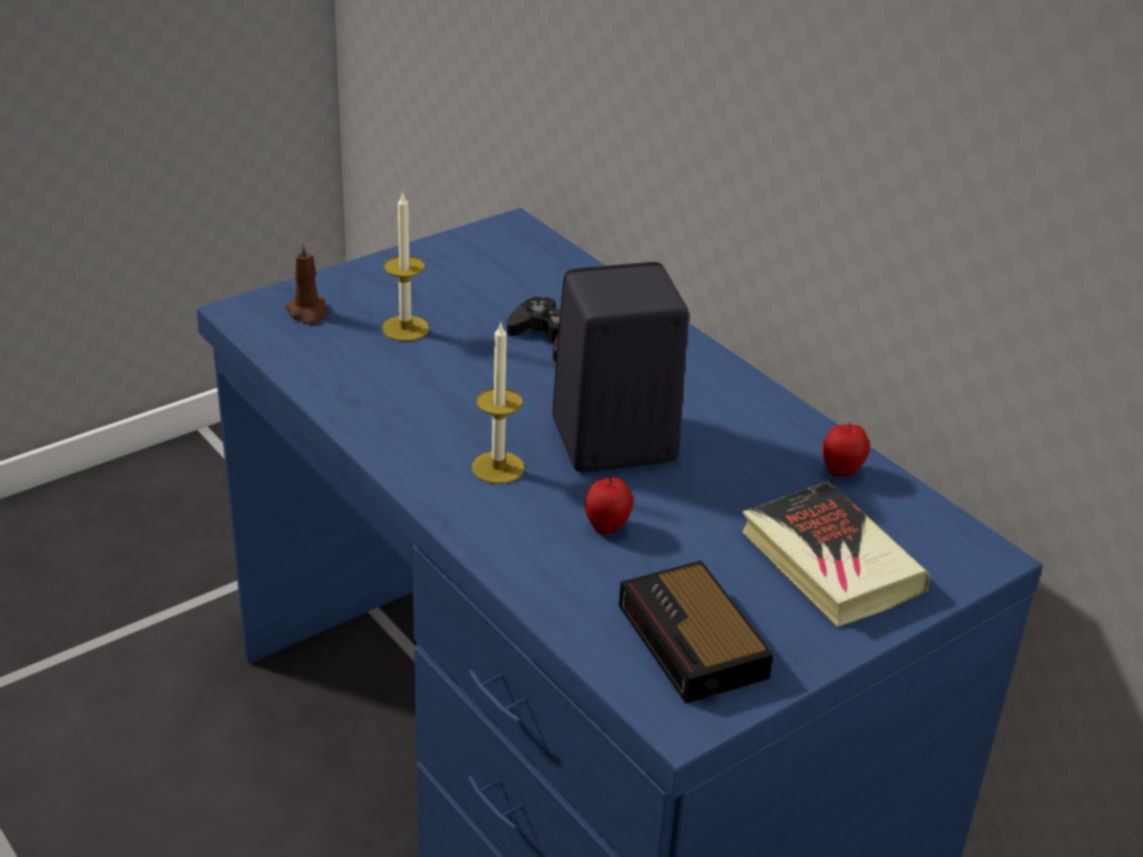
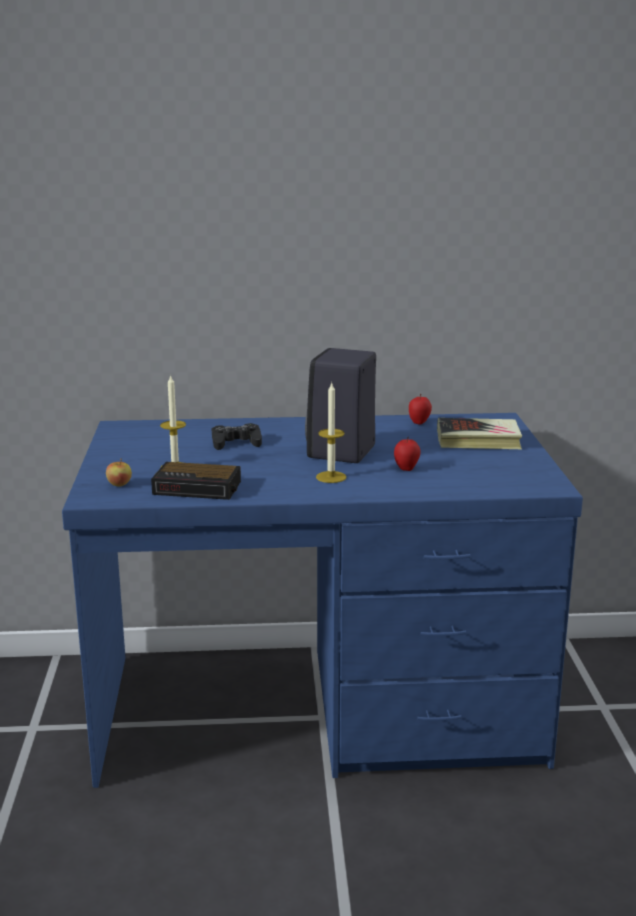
camera: 55 degrees left, 15 degrees down
brown candle [285,241,328,325] -> apple [106,458,132,486]
alarm clock [619,561,773,703] -> alarm clock moved to [151,462,241,500]

